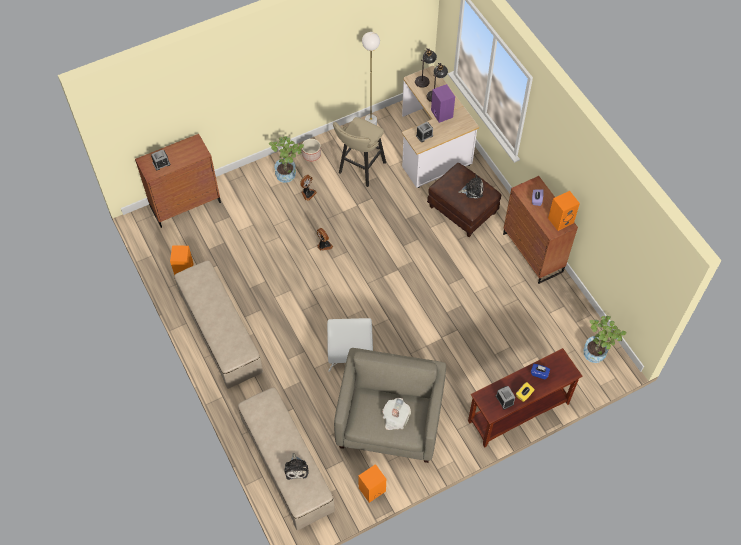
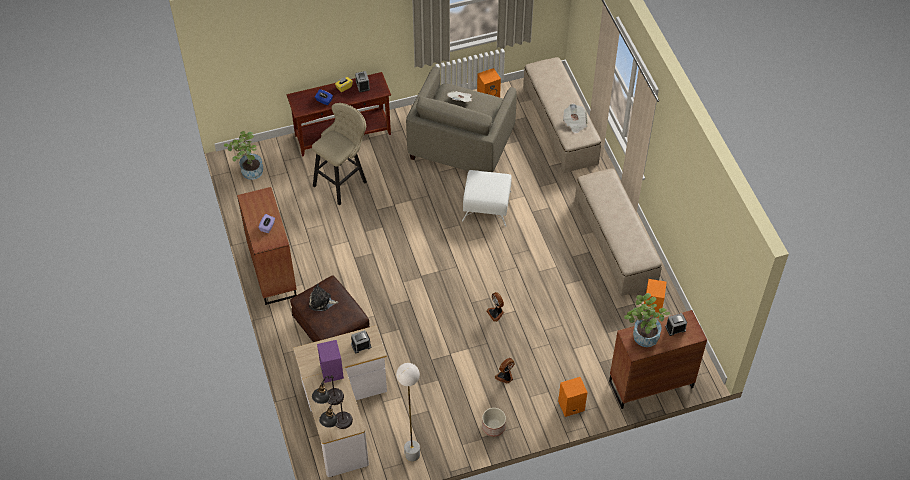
camera: 170 degrees left, 5 degrees down
potted plant [269,136,304,183] -> potted plant moved to [624,293,670,347]
plush toy [284,453,309,480] -> none
beige stool [333,117,386,187] -> beige stool moved to [312,103,367,206]
orange speaker [548,191,580,231] -> orange speaker moved to [558,377,588,417]
none -> newspaper [563,103,588,134]

